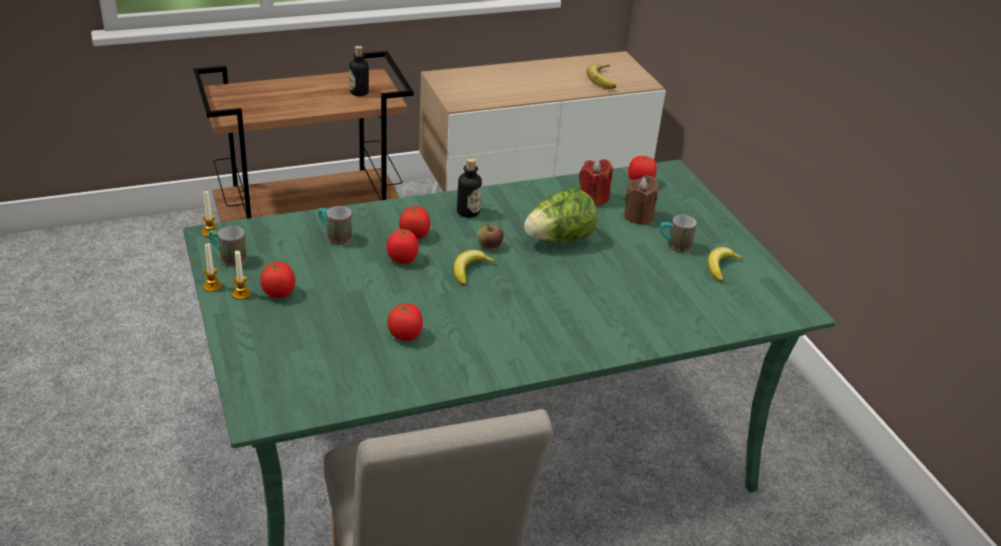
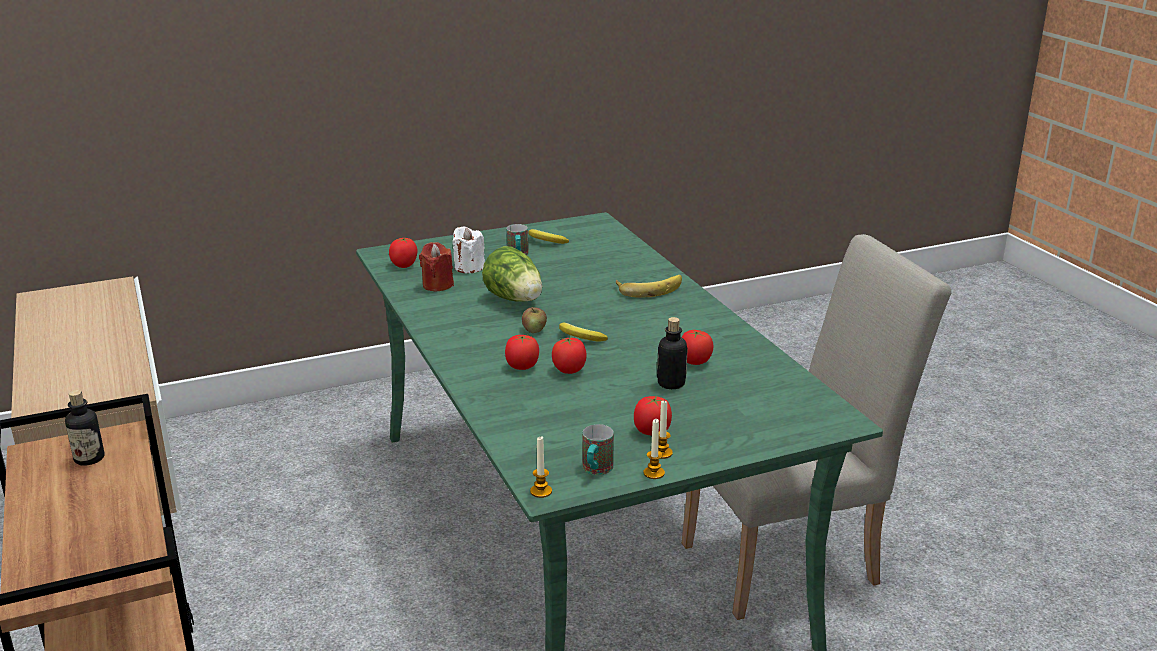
camera: 90 degrees left, 10 degrees down
mug [319,206,352,246] -> none
bottle [457,158,482,218] -> bottle moved to [657,317,688,389]
banana [586,64,616,90] -> banana moved to [616,275,682,298]
brown candle [624,175,658,225] -> white candle [452,226,485,273]

